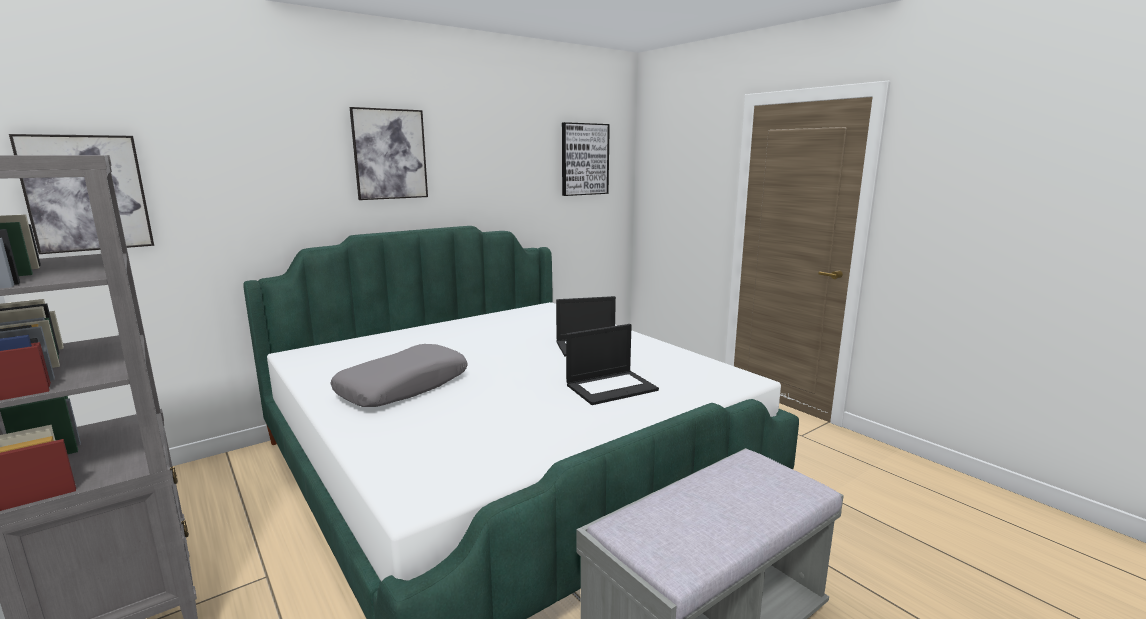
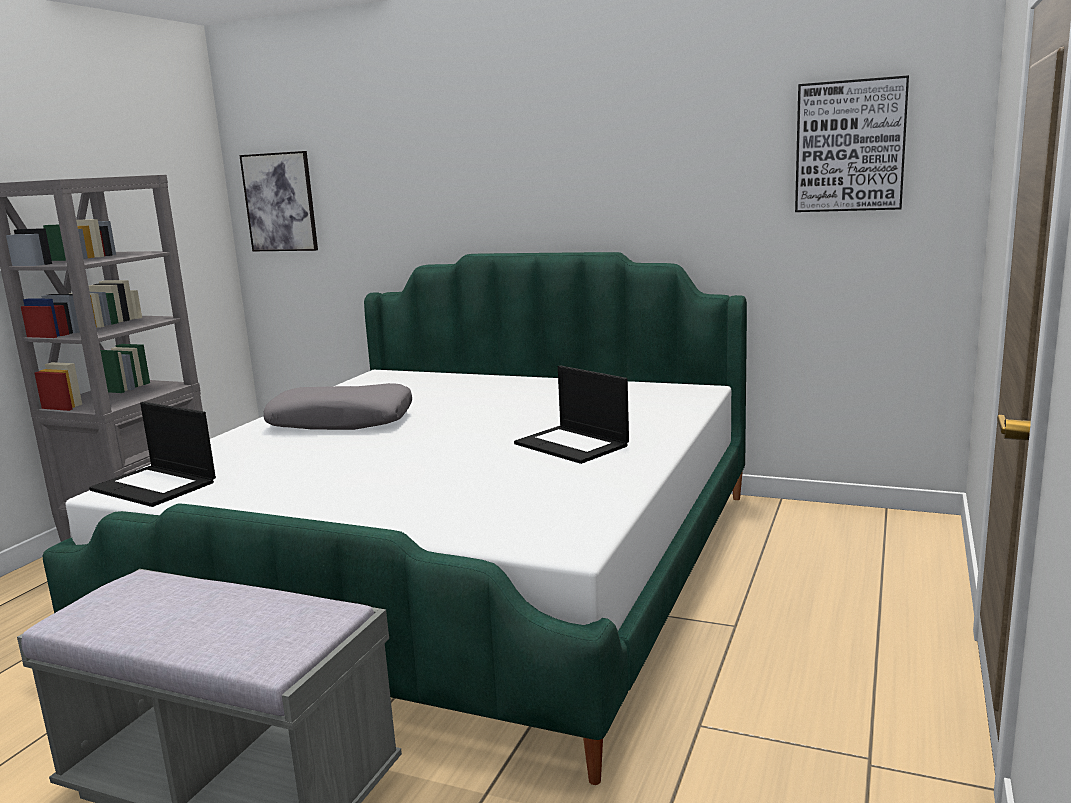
camera: 60 degrees right, 0 degrees up
picture [350,107,428,200] -> none
laptop [566,324,659,405] -> laptop moved to [89,402,216,507]

